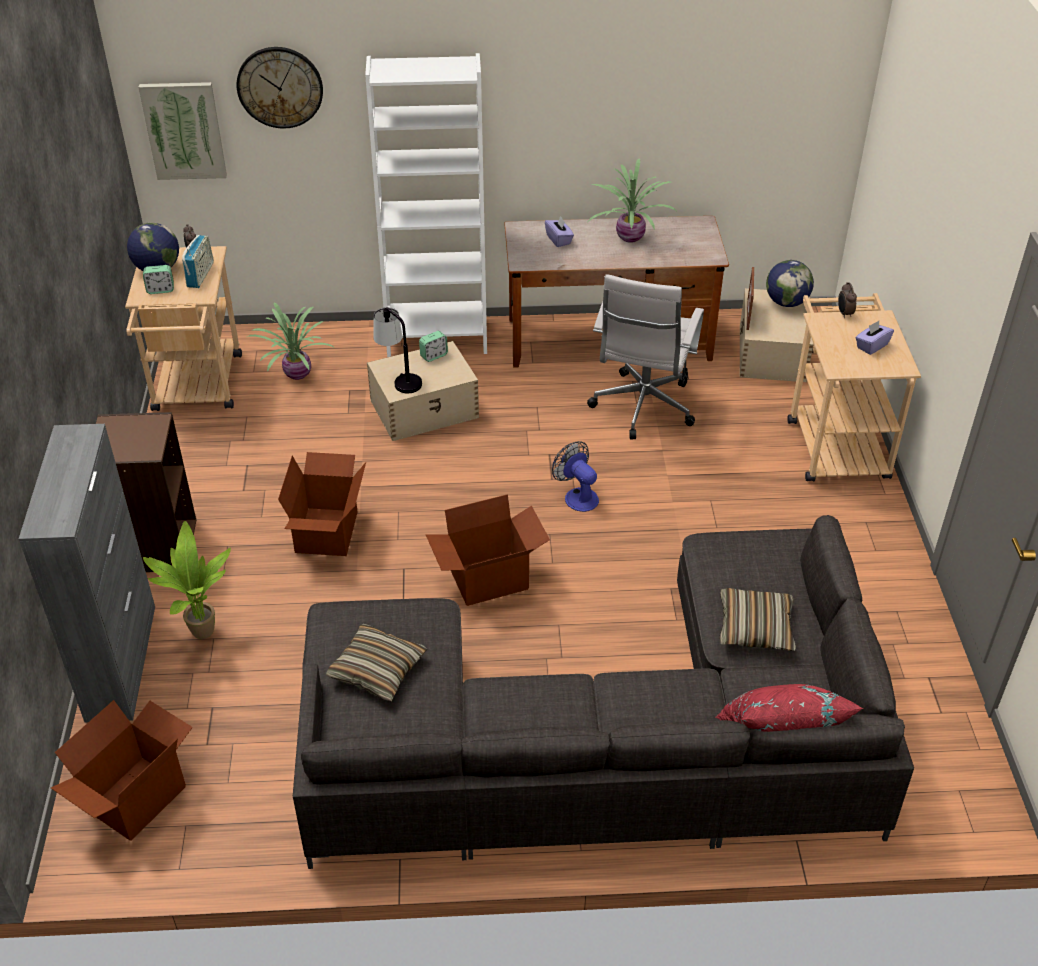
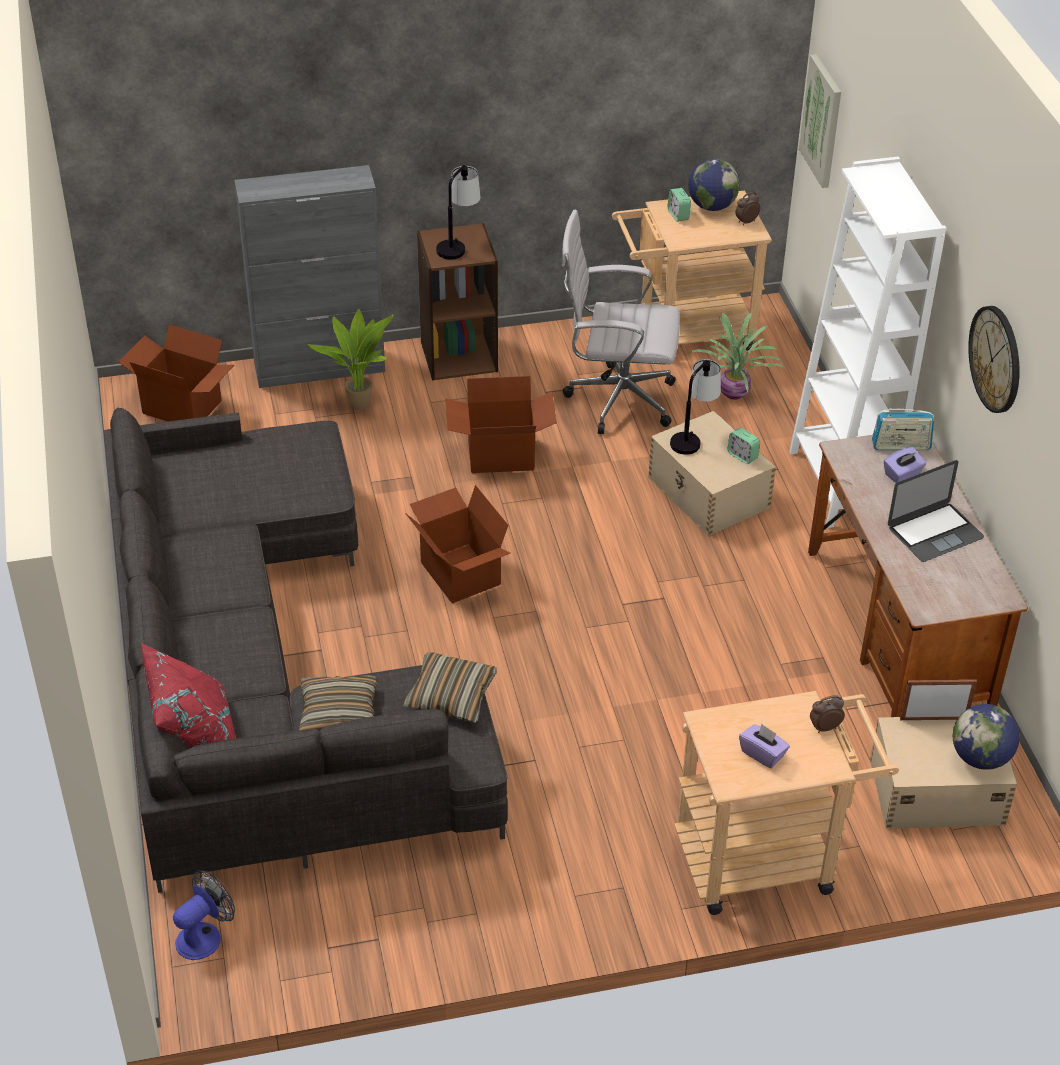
camera: 80 degrees right, 0 degrees up
radio [182,235,214,288] -> radio moved to [872,408,934,450]
wall clock [237,47,323,129] -> wall clock moved to [968,306,1020,413]
pillow [325,624,427,701] -> pillow moved to [403,652,497,723]
fan [552,441,599,512] -> fan moved to [173,870,235,960]
white office chair [587,274,704,439] -> white office chair moved to [562,210,680,434]
potted plant [588,158,677,243] -> laptop [888,460,984,562]
none -> table lamp [436,165,481,260]

